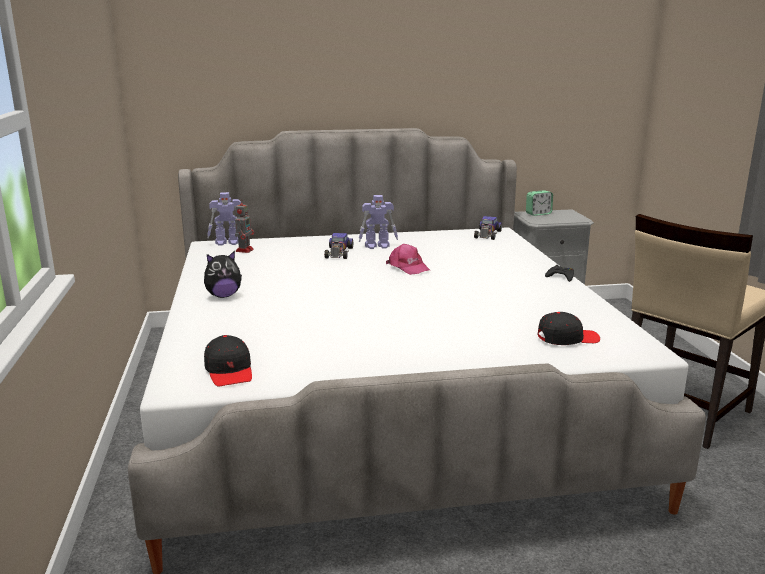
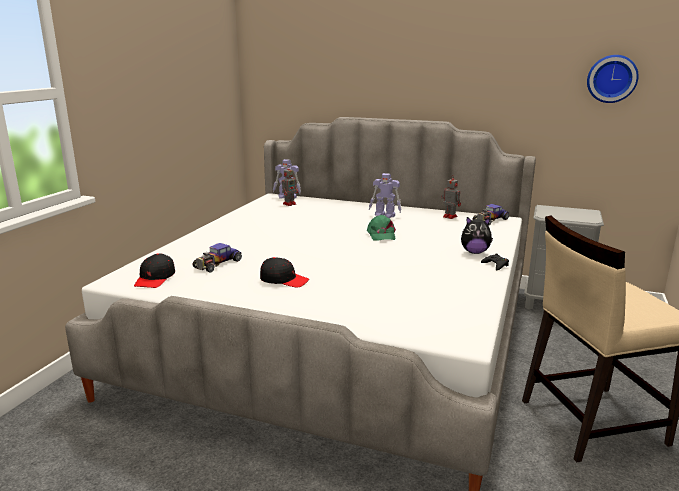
camera: 30 degrees right, 0 degrees up
plush toy [204,251,242,298] -> plush toy moved to [461,217,493,254]
toy car [324,233,353,259] -> toy car moved to [193,243,242,273]
pink cap [386,244,430,275] -> green cap [367,215,396,241]
alarm clock [526,190,553,216] -> none
black cap [538,312,600,345] -> black cap moved to [260,257,309,287]
none -> toy robot [441,175,461,219]
none -> wall clock [587,55,639,103]

